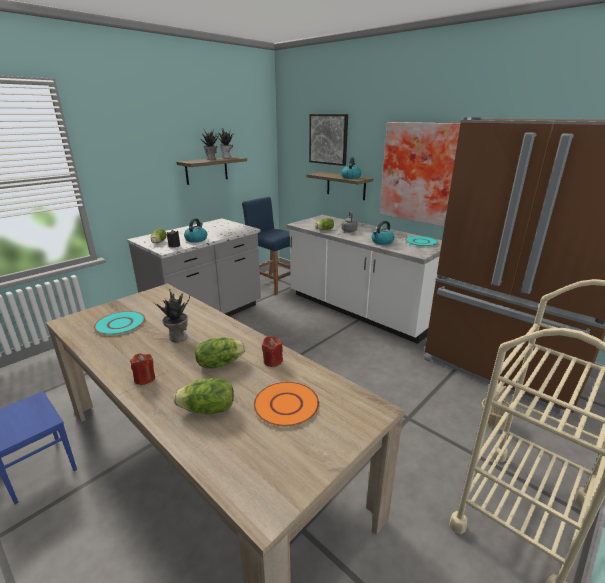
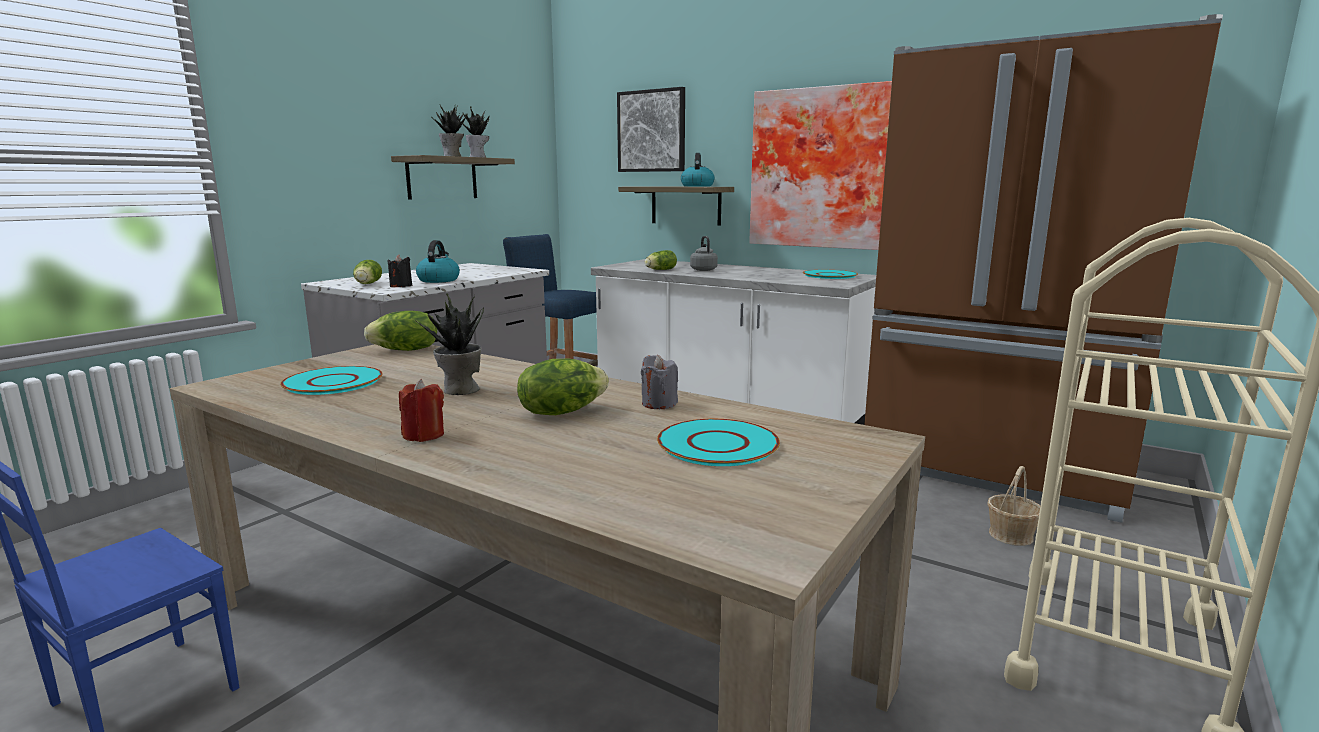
camera: 10 degrees left, 10 degrees down
lettuce [174,378,234,414] -> lettuce moved to [364,311,437,351]
orange plate [254,382,319,427] -> turquoise plate [657,419,780,466]
red candle [262,336,283,367] -> grey candle [641,355,678,409]
kettle [371,221,394,245] -> none

